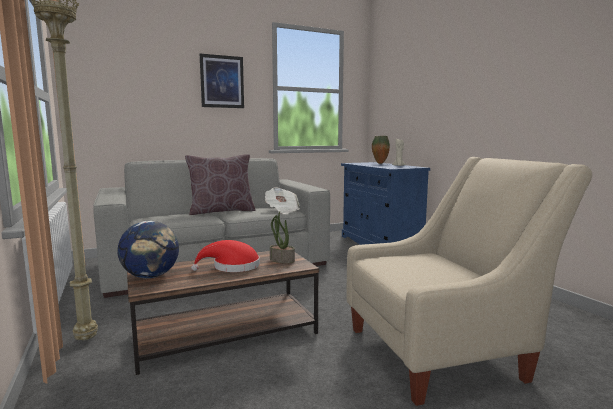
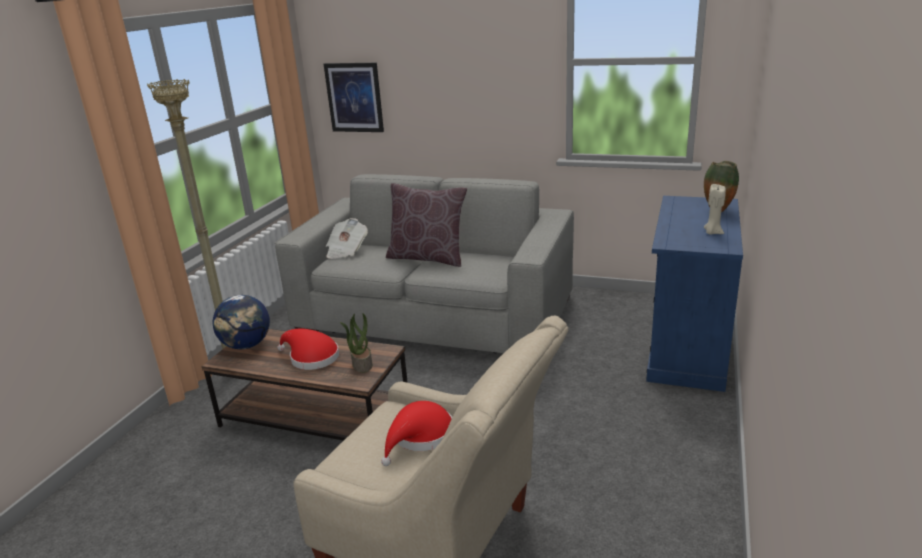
camera: 45 degrees right, 15 degrees up
picture [200,54,244,108] -> picture moved to [324,63,384,132]
newspaper [265,187,300,214] -> newspaper moved to [326,218,368,259]
none -> red hat [381,401,452,466]

